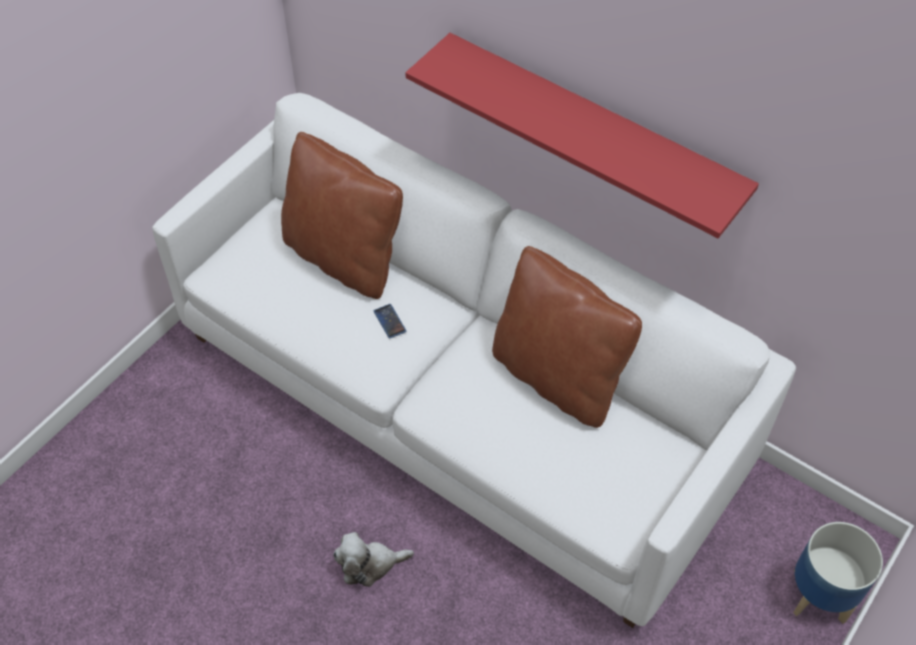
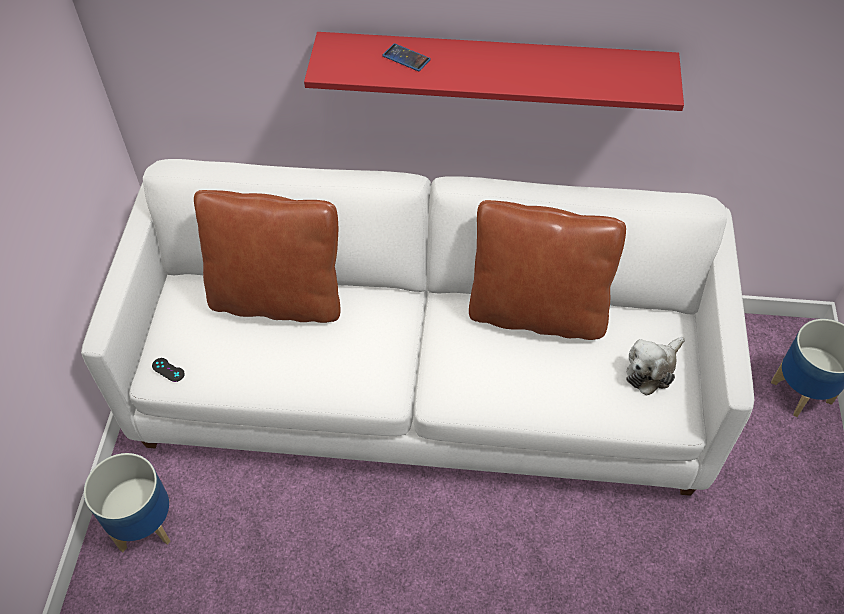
camera: 30 degrees left, 0 degrees up
plush toy [333,532,414,587] -> plush toy moved to [626,337,685,396]
phone [373,304,406,339] -> phone moved to [382,43,431,71]
none -> planter [84,453,171,552]
none -> black game controller [152,358,185,382]

